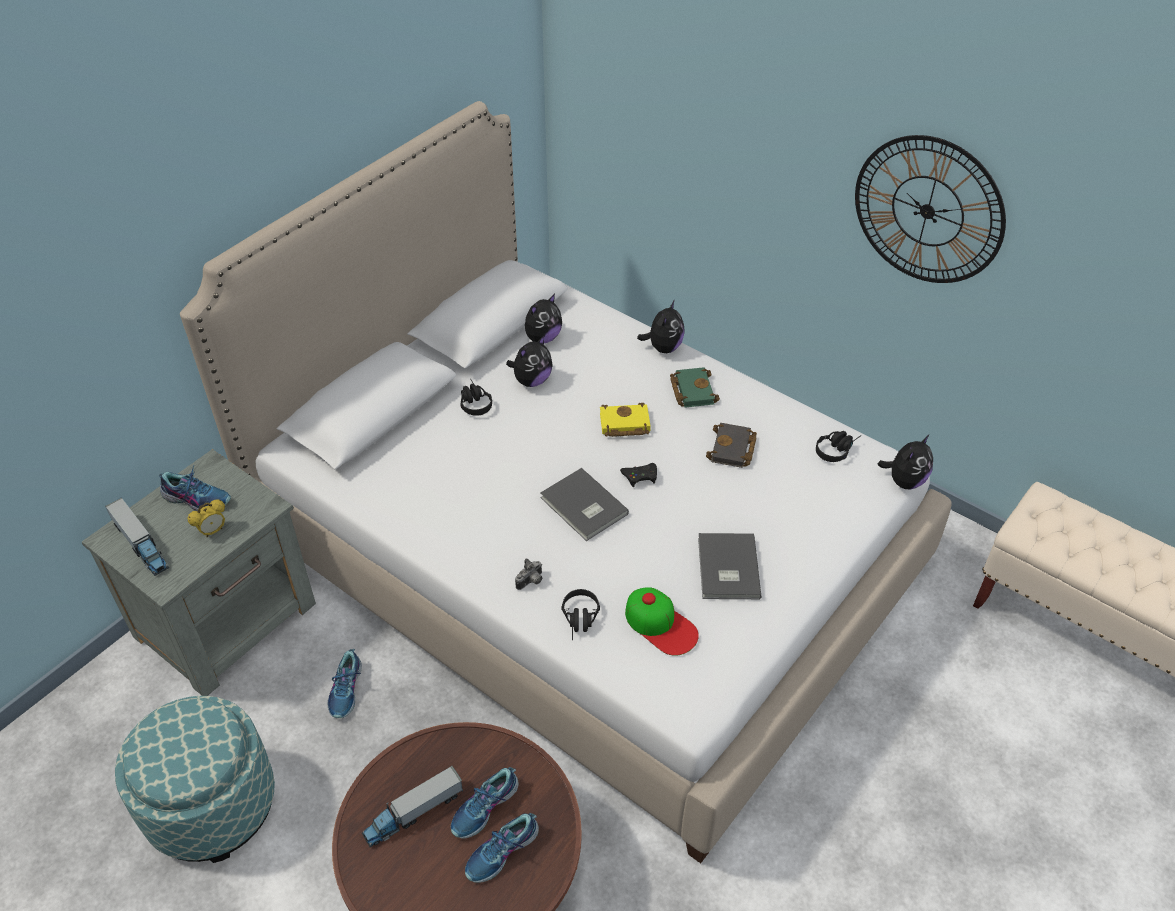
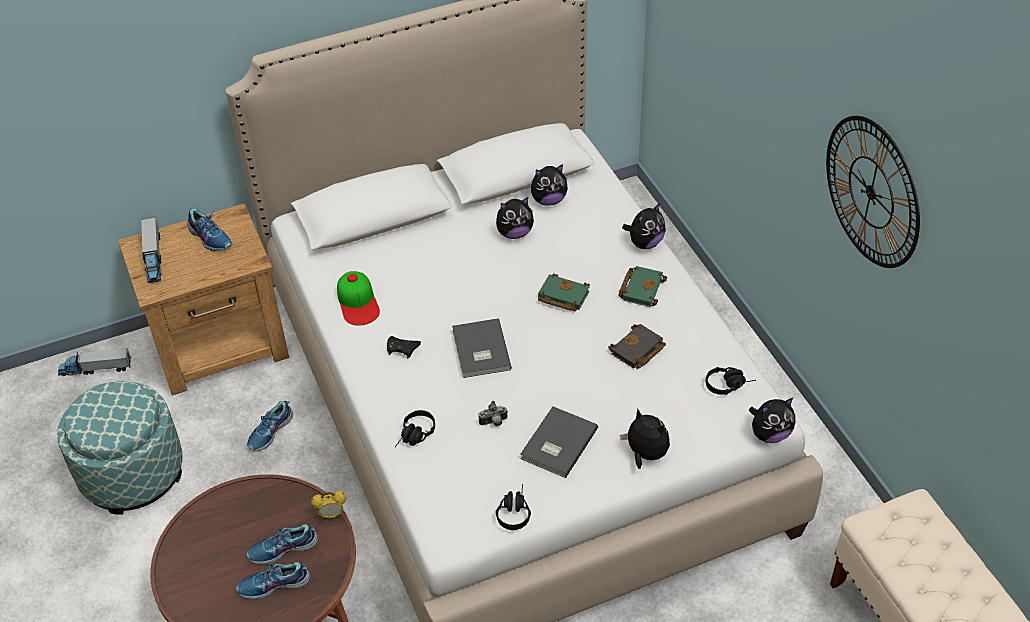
camera: 30 degrees right, 0 degrees up
grey nightstand [82,449,316,696] -> brown nightstand [118,203,289,396]
alarm clock [188,499,225,537] -> alarm clock moved to [311,491,346,519]
toy truck [362,766,463,847] -> toy truck moved to [58,348,131,376]
black headphones [460,379,492,416] -> black headphones moved to [496,484,531,530]
camera [515,558,542,590] -> camera moved to [478,401,508,426]
yellow book [600,403,651,437] -> green book [538,273,590,311]
black game controller [620,463,657,487] -> black game controller moved to [387,336,421,359]
cap [625,587,699,656] -> cap moved to [337,271,380,326]
none -> plush toy [620,409,670,469]

